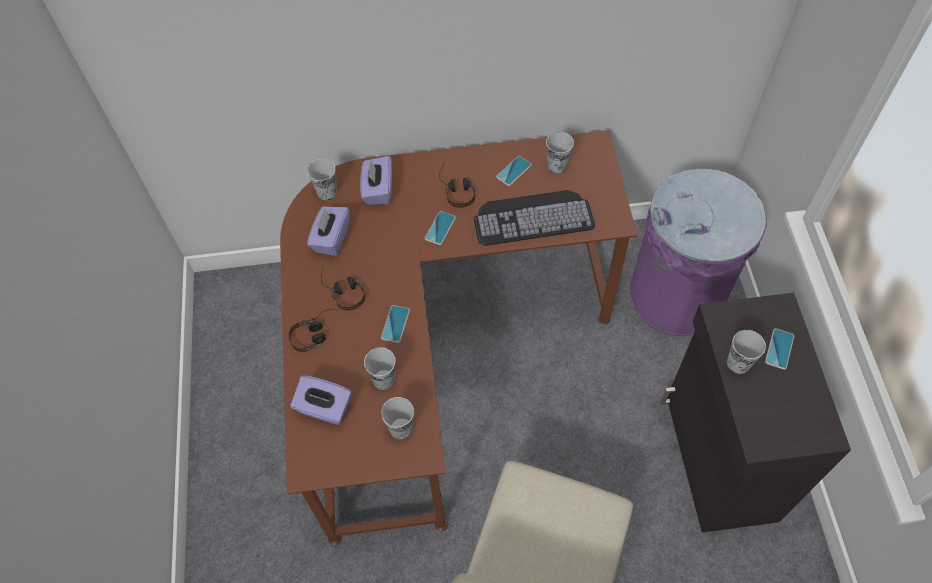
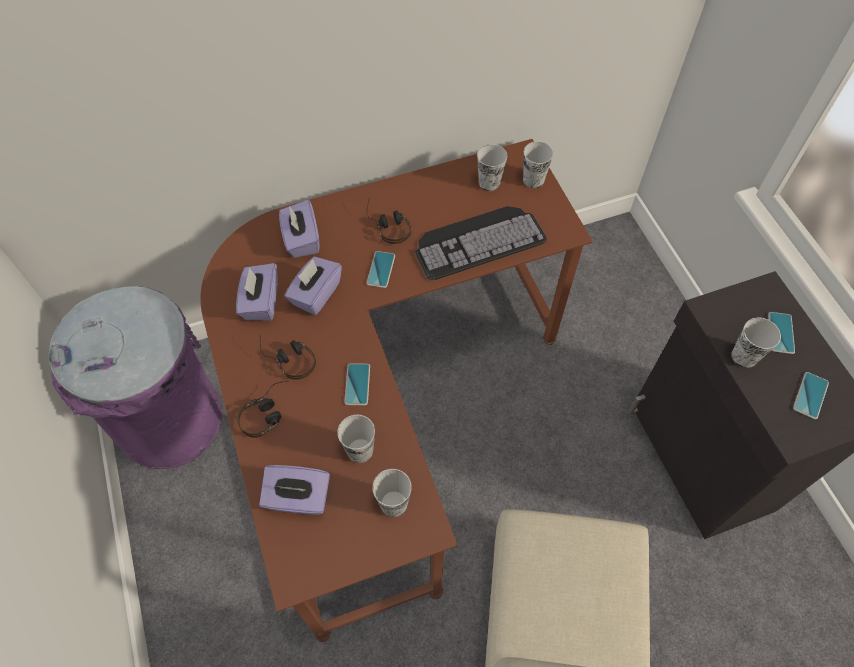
camera: 15 degrees left, 0 degrees up
cup [307,159,337,201] -> cup moved to [523,141,554,188]
phone [496,156,532,186] -> phone moved to [793,372,829,419]
purple trash can [629,168,767,336] -> purple trash can moved to [48,286,222,469]
none -> purple tissue box [284,256,342,315]

